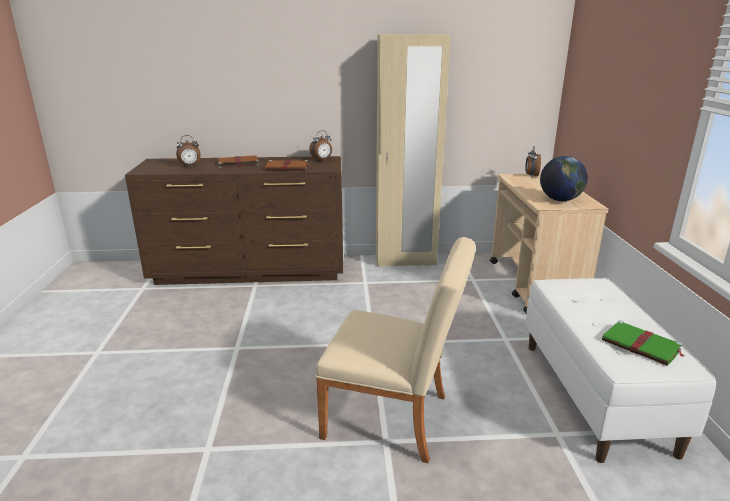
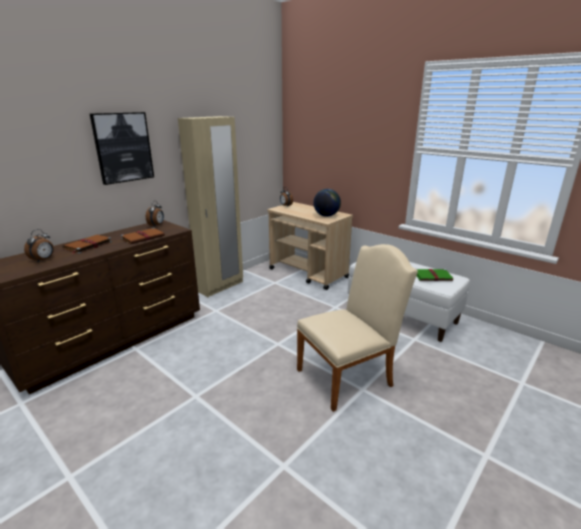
camera: 45 degrees left, 0 degrees up
none -> picture [90,112,154,185]

